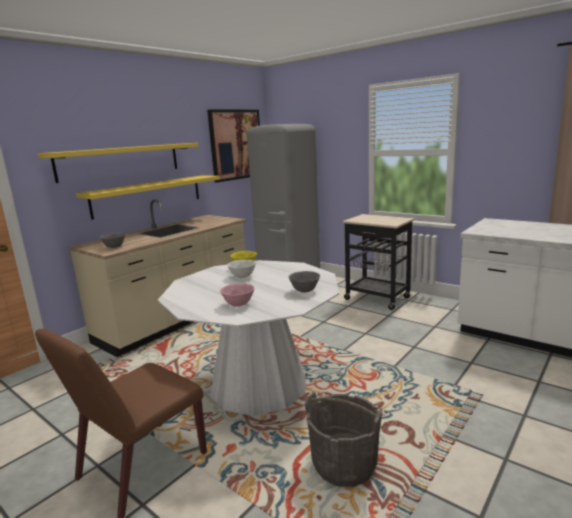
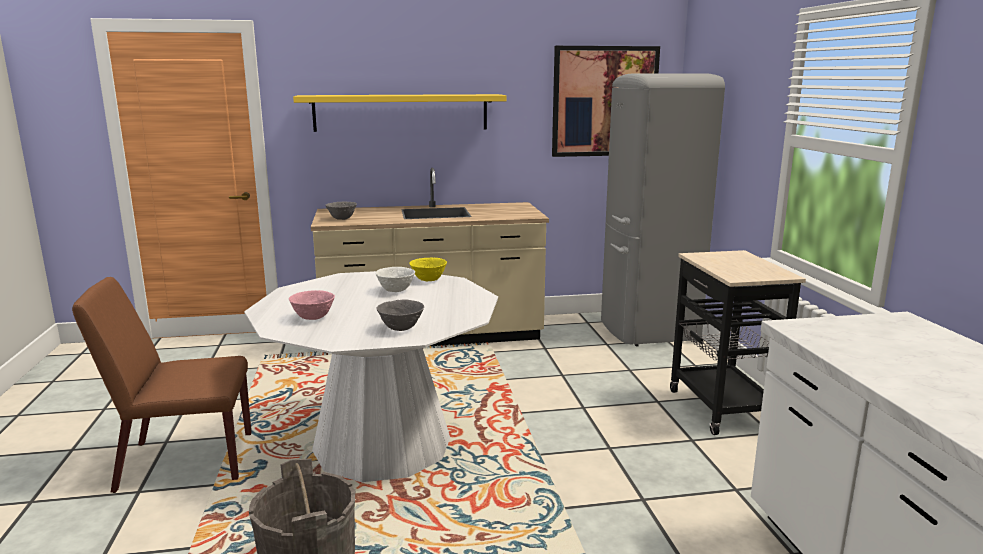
camera: 40 degrees right, 0 degrees up
yellow shelf [76,175,220,220] -> none

